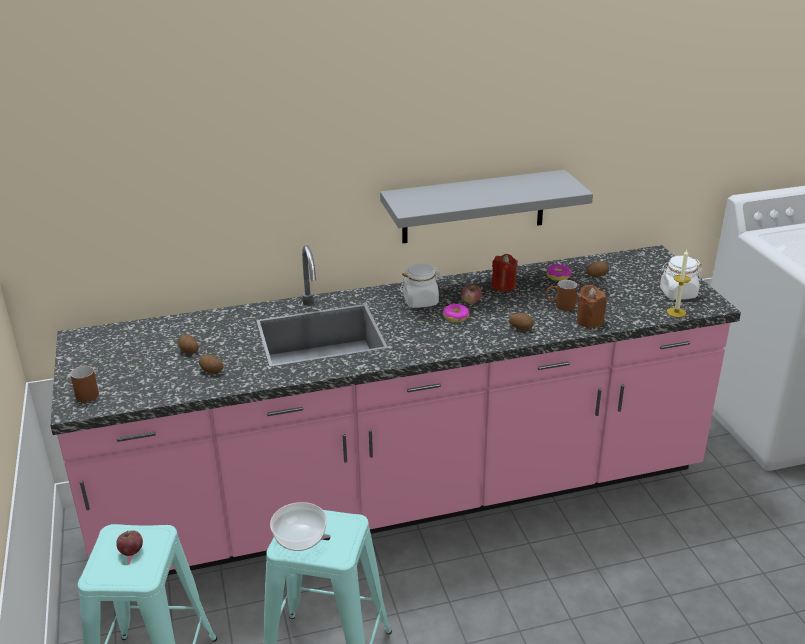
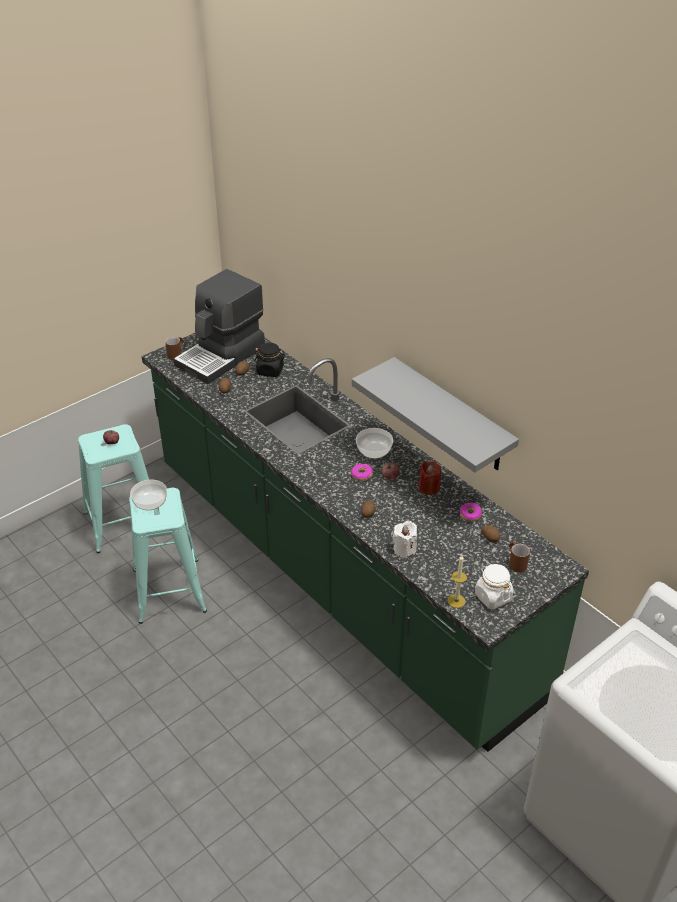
camera: 65 degrees right, 10 degrees up
pink counter [50,245,741,575] -> green counter [142,333,589,752]
white jar [400,263,442,308] -> bowl [356,428,393,459]
brown mug [546,280,577,311] -> brown mug moved to [509,542,530,573]
brown candle [577,285,607,328] -> white candle [393,521,417,558]
none -> coffee machine [173,269,265,384]
none -> black jar [254,343,285,377]

